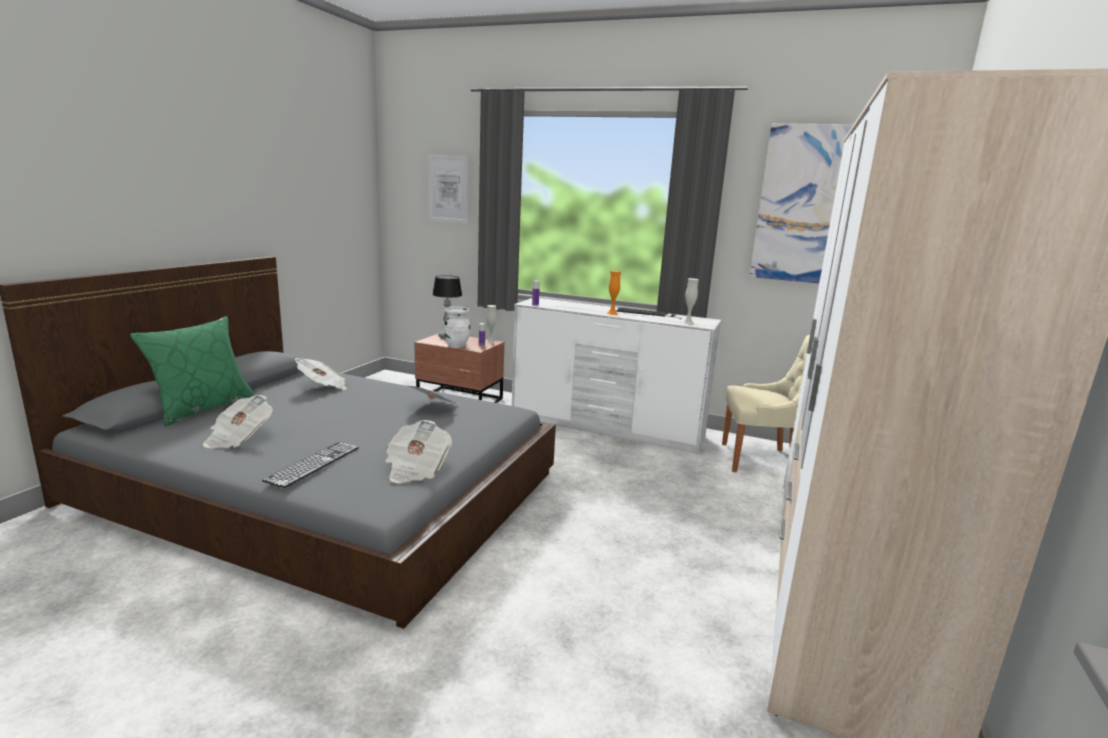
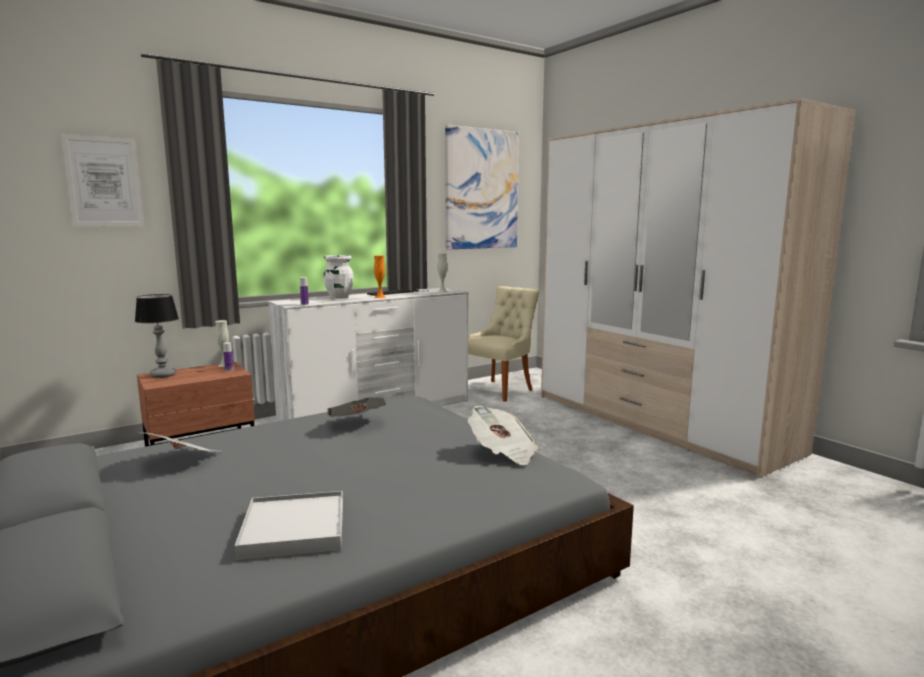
camera: 55 degrees left, 5 degrees down
green pillow [130,316,255,426] -> none
newspaper [203,395,273,448] -> white tray [235,491,343,560]
keyboard [262,442,359,488] -> none
white vase [444,306,471,348] -> white vase moved to [324,255,353,299]

